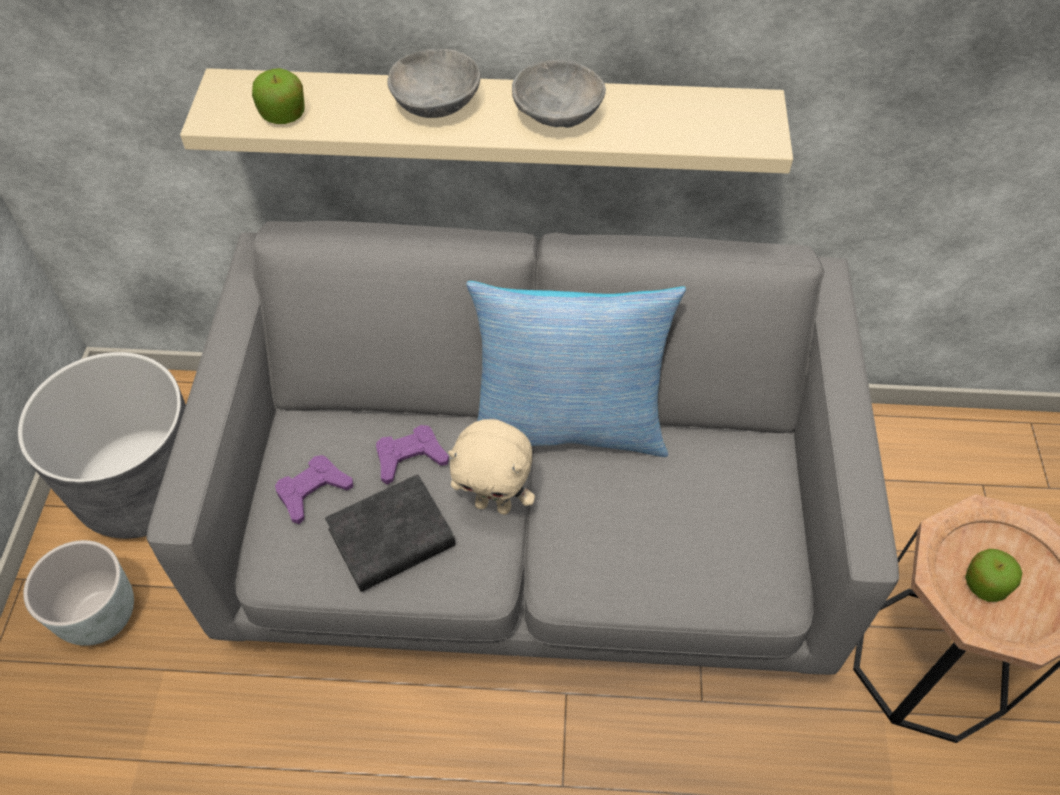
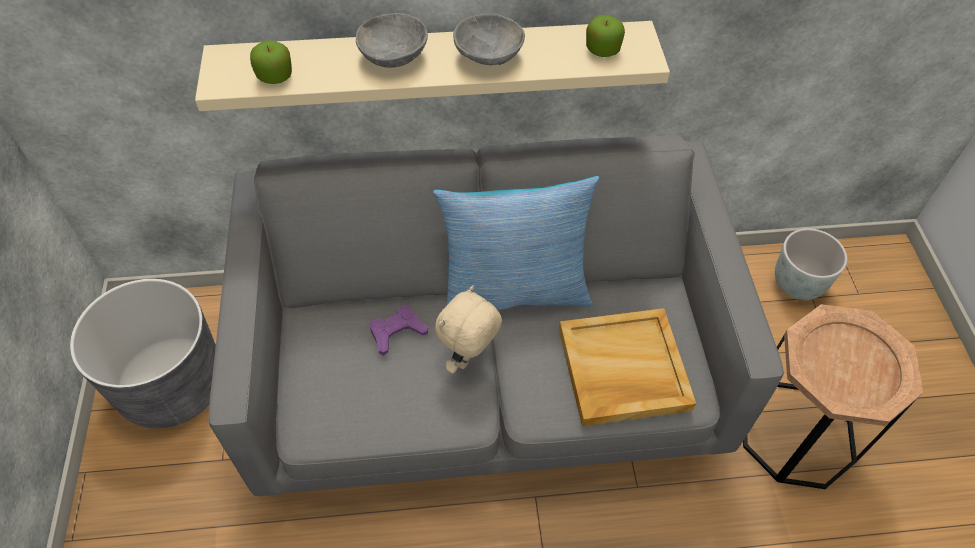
camera: 10 degrees left, 0 degrees up
grey planter [23,540,134,646] -> grey planter moved to [775,228,847,300]
purple game controller [275,455,353,524] -> none
black book [325,474,455,592] -> none
beige plush toy [448,419,535,515] -> beige plush toy turned 120 degrees clockwise [435,285,502,374]
apple [965,549,1022,602] -> apple moved to [586,15,625,57]
none -> beige tray [559,308,696,426]

